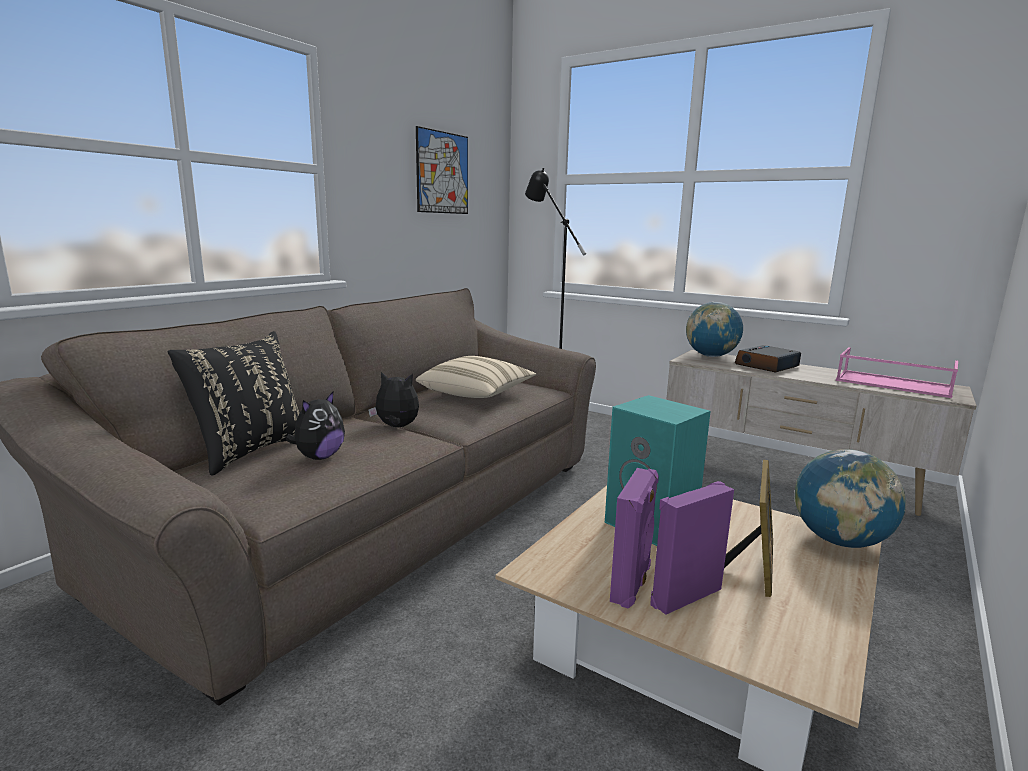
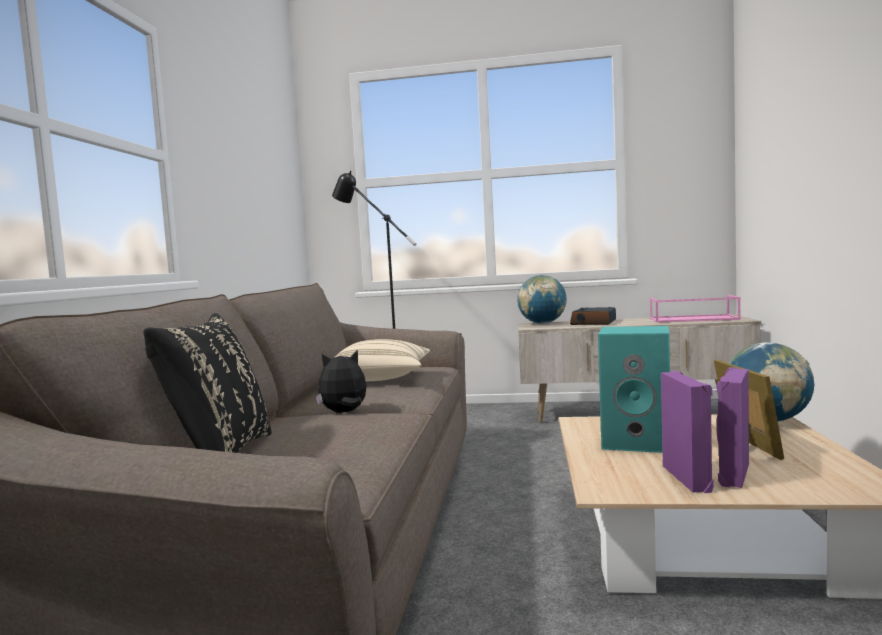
camera: 25 degrees left, 10 degrees down
plush toy [286,392,345,460] -> none
picture [416,126,468,214] -> none

